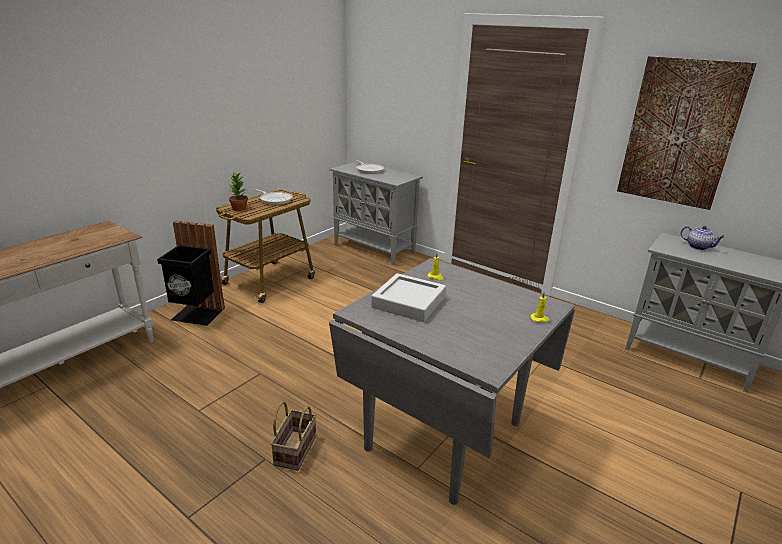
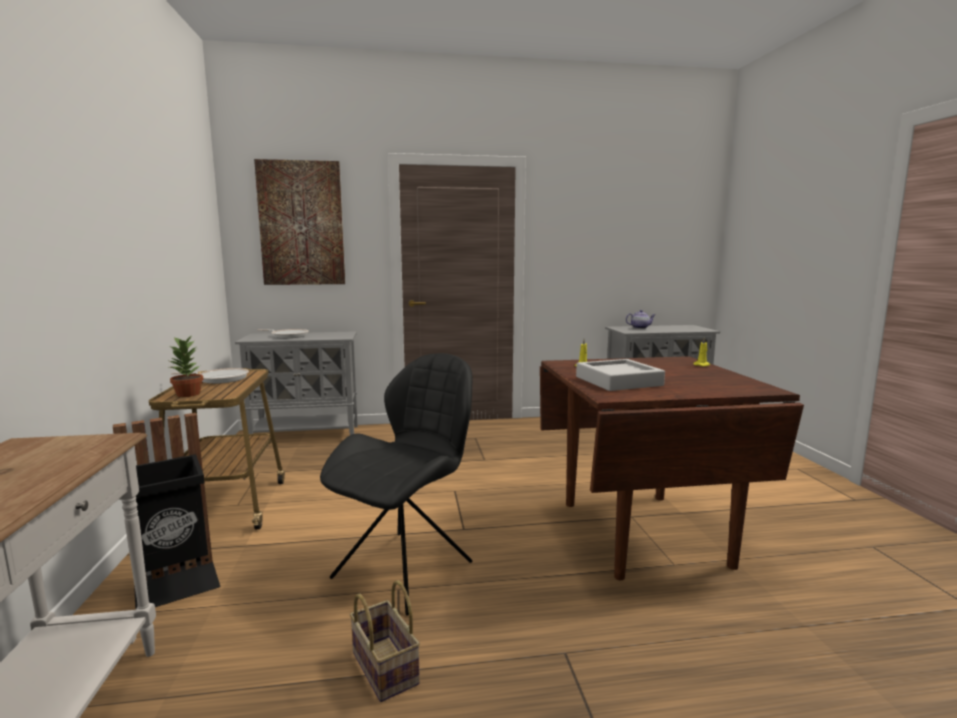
camera: 45 degrees left, 15 degrees down
basket [270,401,316,471] -> basket moved to [350,580,420,702]
grey dining table [329,258,575,505] -> brown dining table [540,356,804,580]
picture [617,56,757,210] -> picture moved to [254,159,345,285]
none -> black chair [320,353,472,616]

